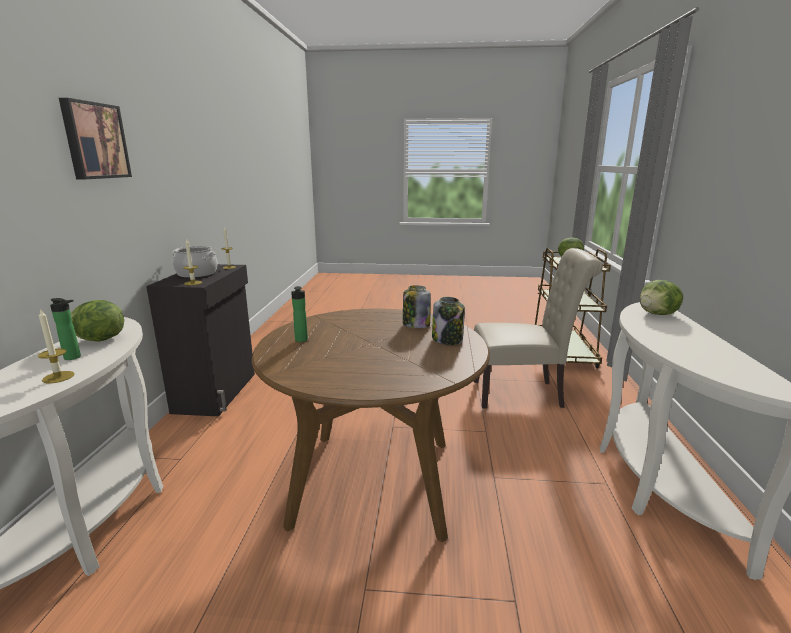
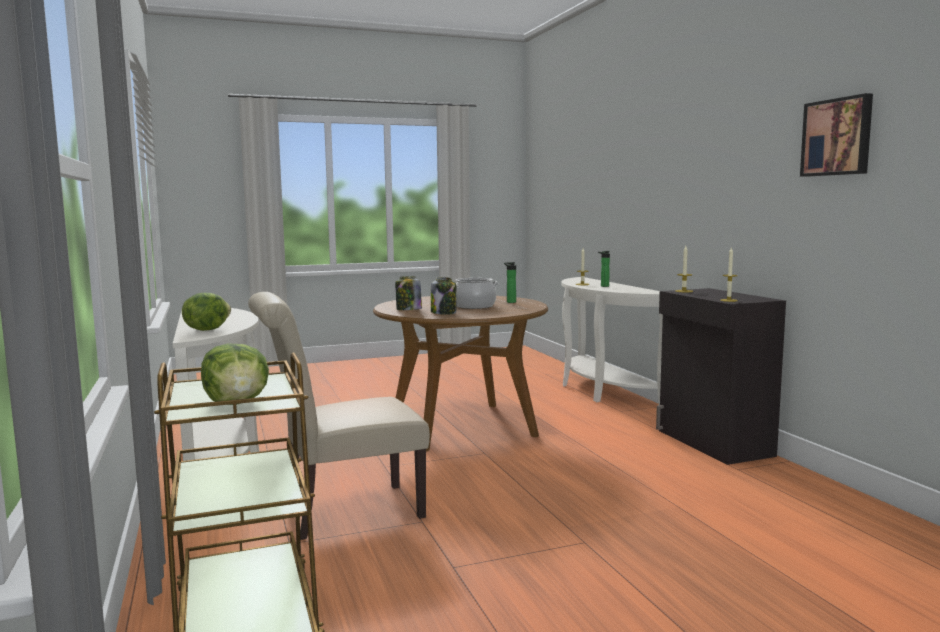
camera: 155 degrees right, 10 degrees down
picture [59,98,132,180] -> picture moved to [800,93,873,177]
lettuce [71,300,124,342] -> none
cooking pot [172,246,218,278] -> cooking pot moved to [455,278,498,309]

